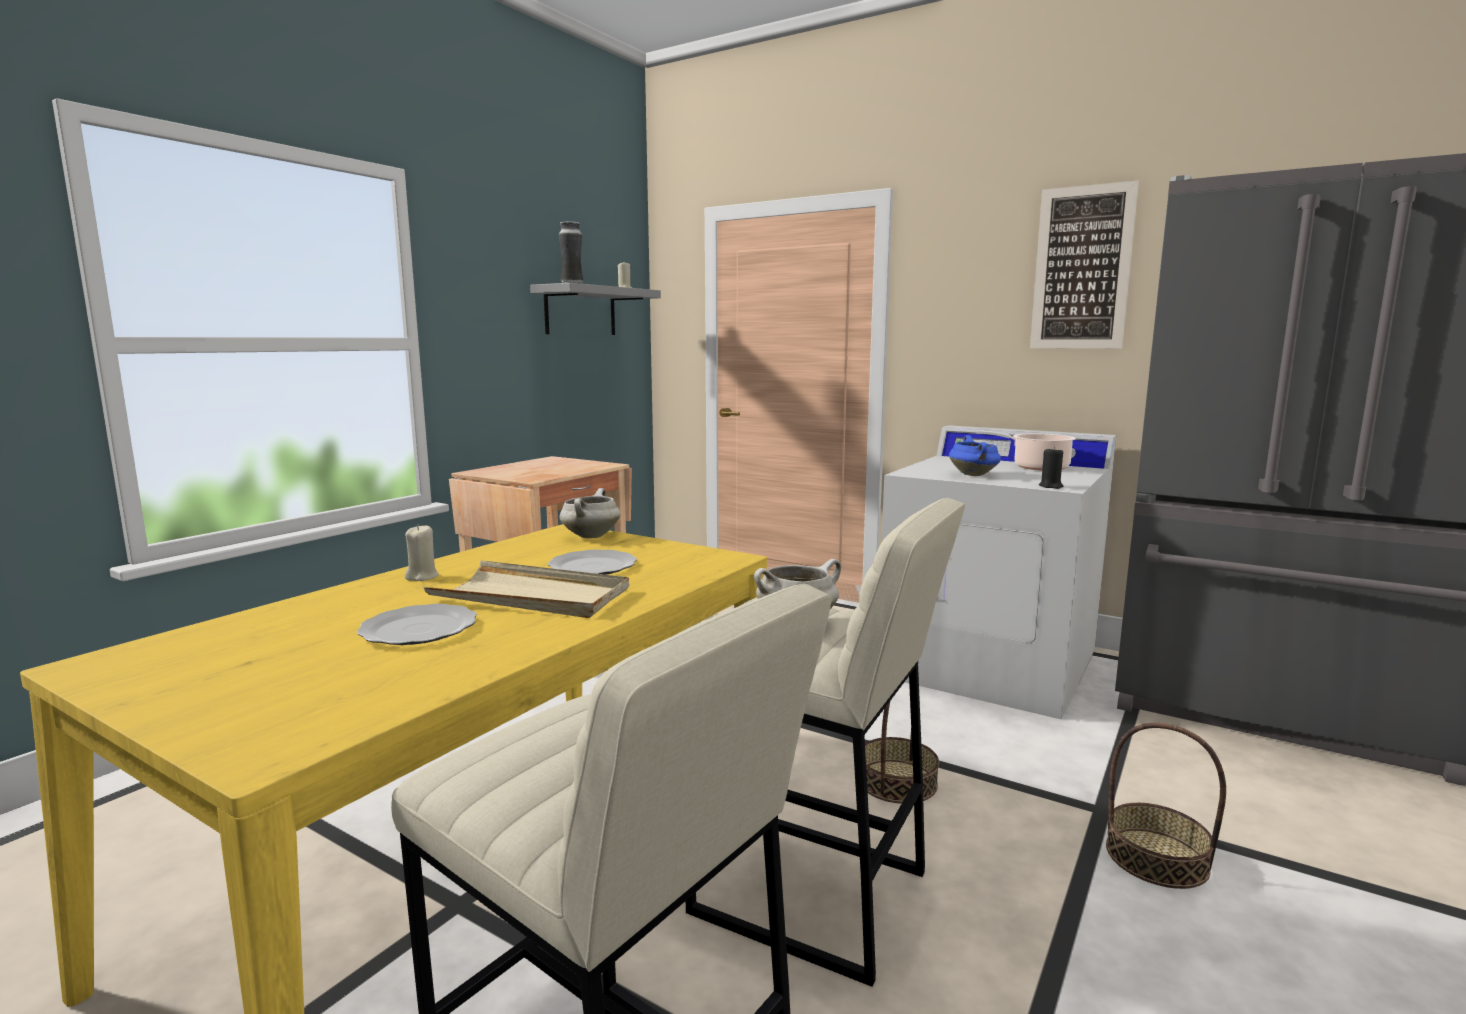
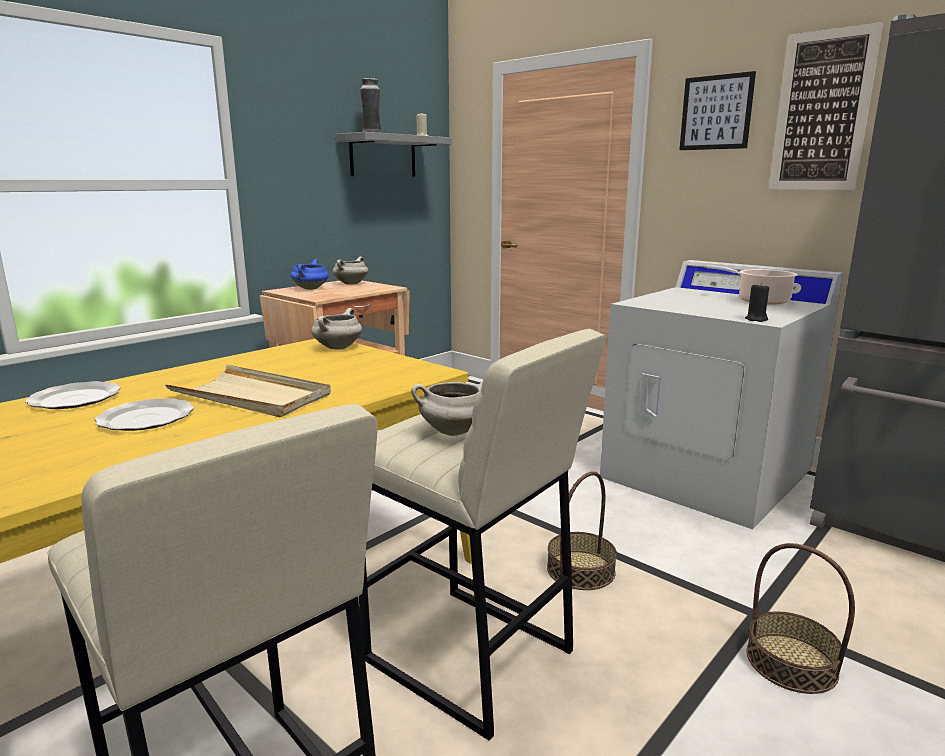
camera: 10 degrees right, 5 degrees up
beige candle [405,525,439,581] -> none
plate [548,549,637,575] -> plate moved to [25,381,121,409]
blue cooking pot [949,435,1001,476] -> blue cooking pot moved to [291,259,328,290]
none -> white cooking pot [333,257,368,285]
none -> picture [679,71,756,150]

